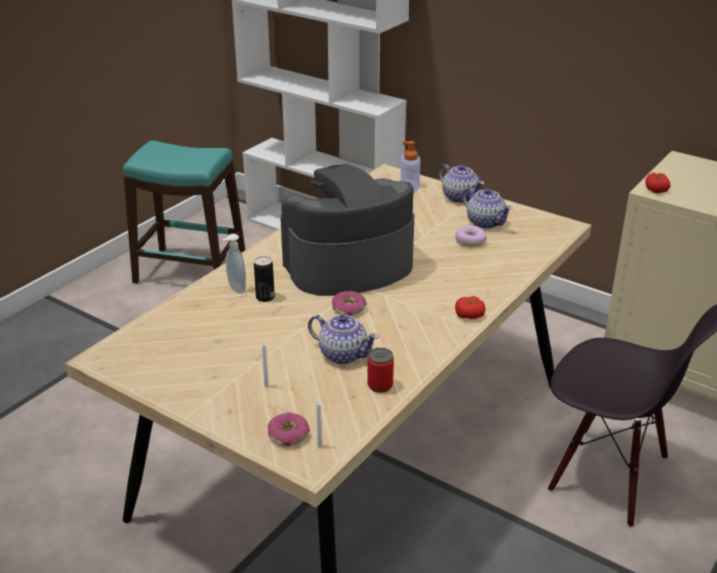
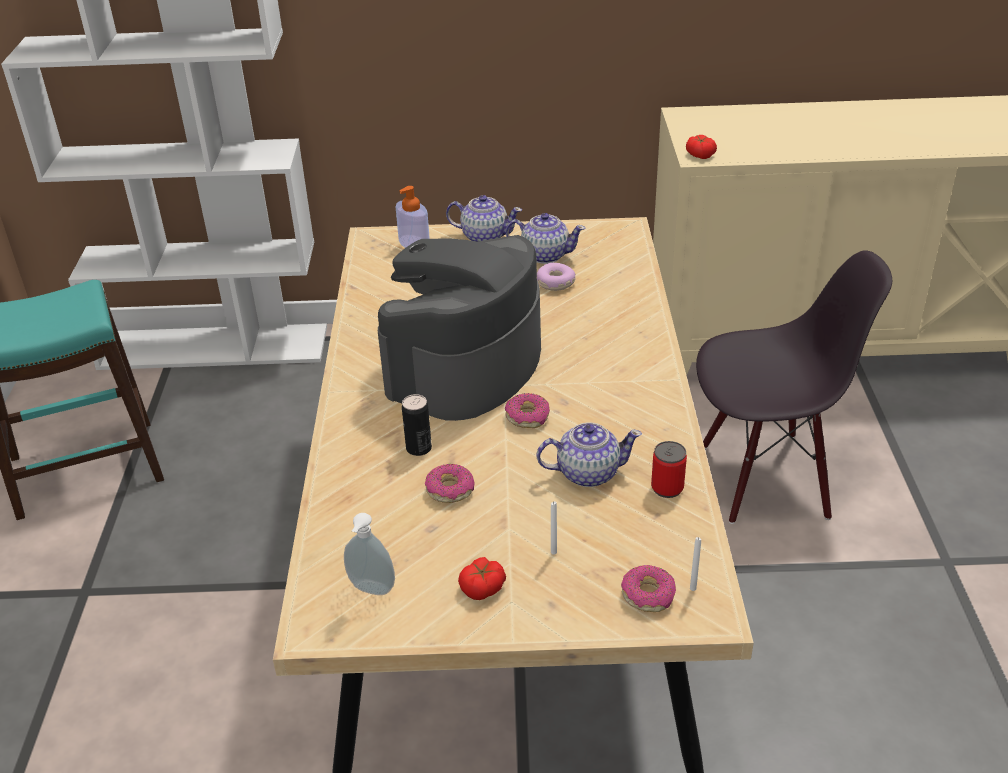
camera: 35 degrees left, 5 degrees up
soap dispenser [222,234,246,294] -> soap dispenser moved to [344,513,395,595]
tomato [455,296,485,319] -> tomato moved to [458,557,506,600]
none -> donut [425,464,475,503]

